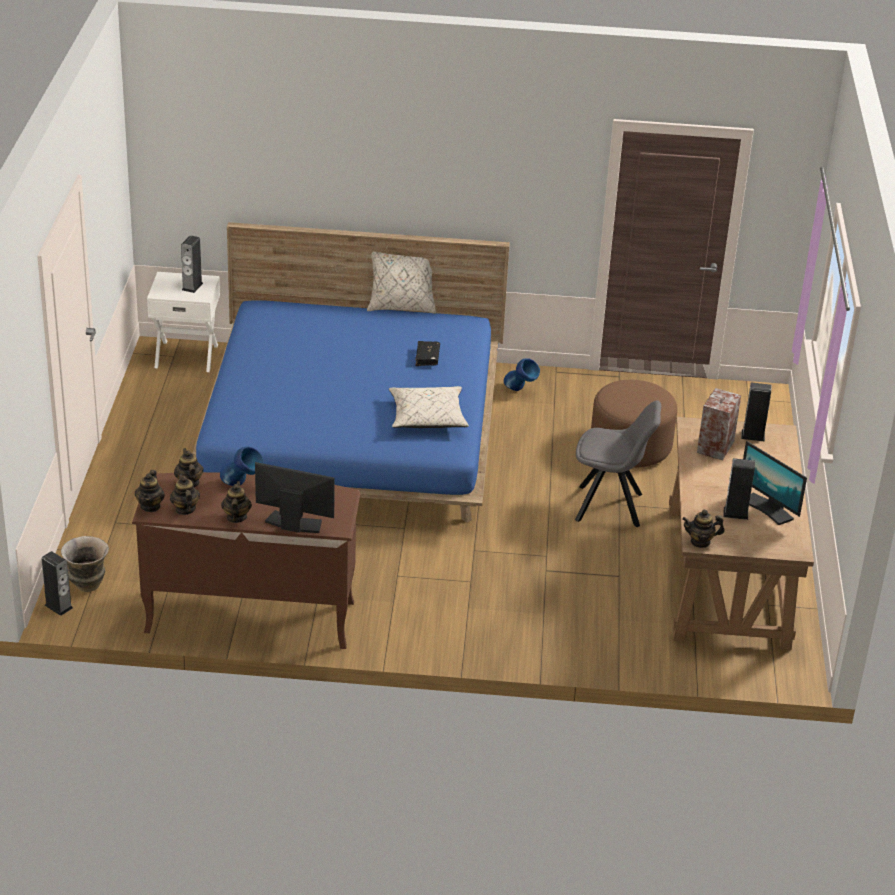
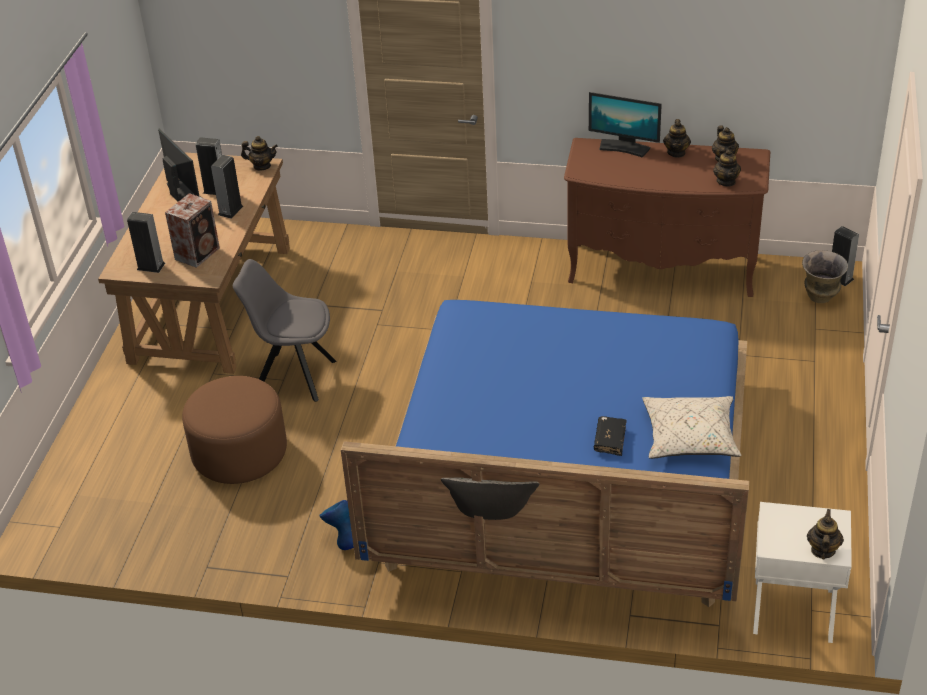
camera: 170 degrees left, 5 degrees up
teapot [135,470,165,512] -> teapot moved to [807,509,844,559]
speaker [181,235,203,293] -> speaker moved to [211,155,243,219]
blue vase [220,447,263,486] -> none
beige pillow [389,386,469,428] -> beige pillow moved to [642,396,741,459]
black book [415,341,440,366] -> black book moved to [594,416,627,456]

